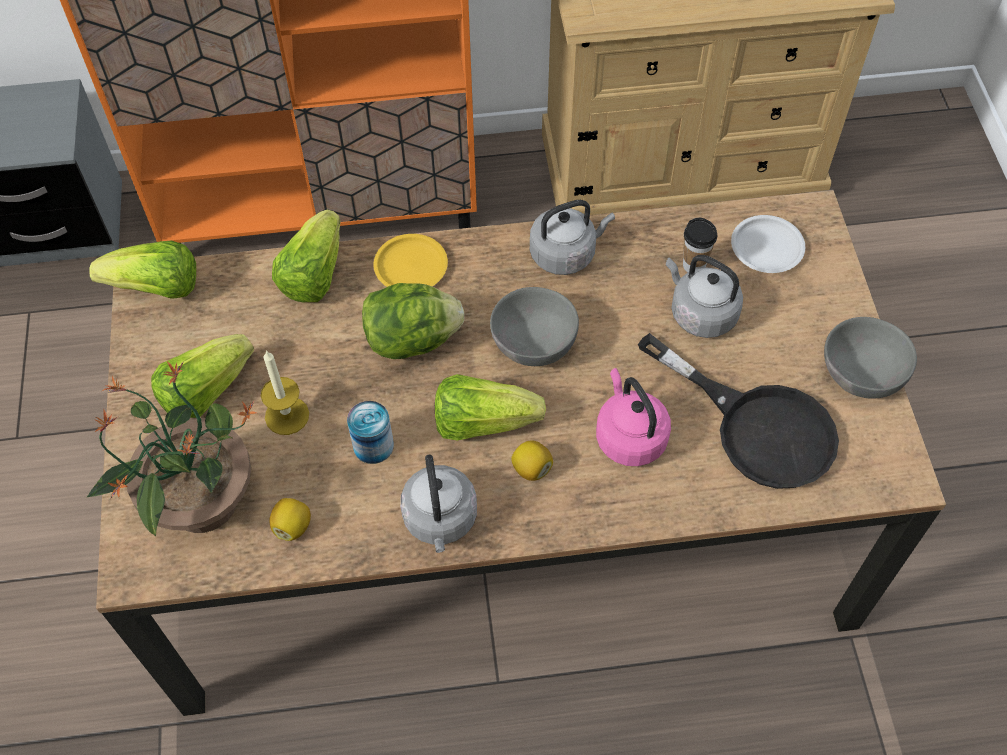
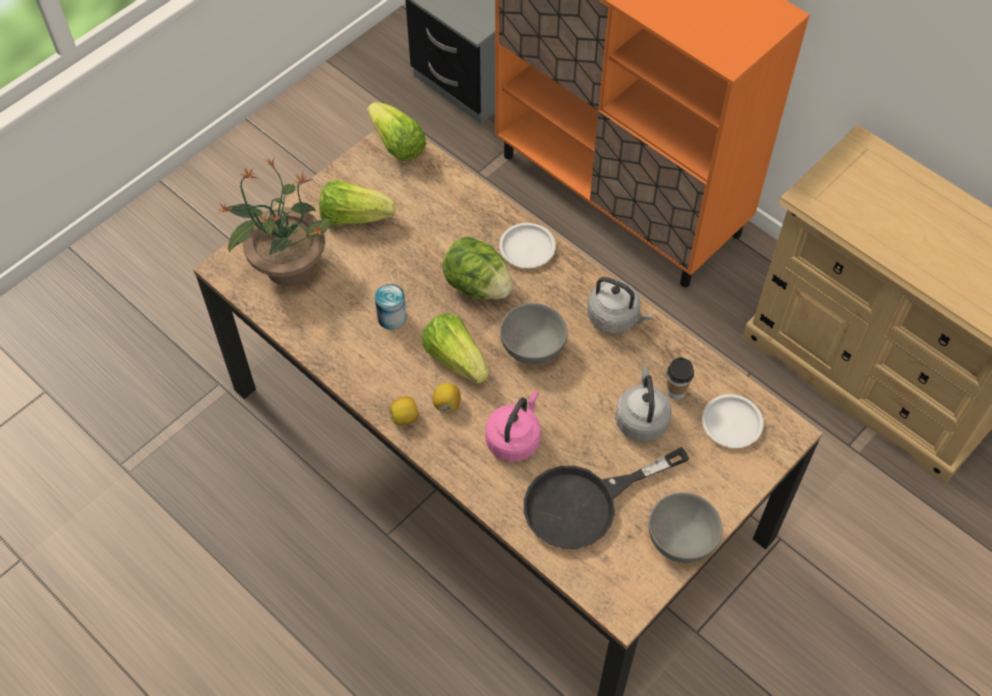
camera: 50 degrees right, 0 degrees up
candle [261,350,309,435] -> none
lemon [269,498,311,541] -> lemon moved to [389,396,418,425]
lettuce [272,210,340,302] -> none
yellow plate [373,234,448,287] -> white plate [499,223,556,268]
grey kettle [400,455,477,553] -> none
black frying pan [638,333,839,489] -> black frying pan turned 60 degrees clockwise [524,447,689,549]

